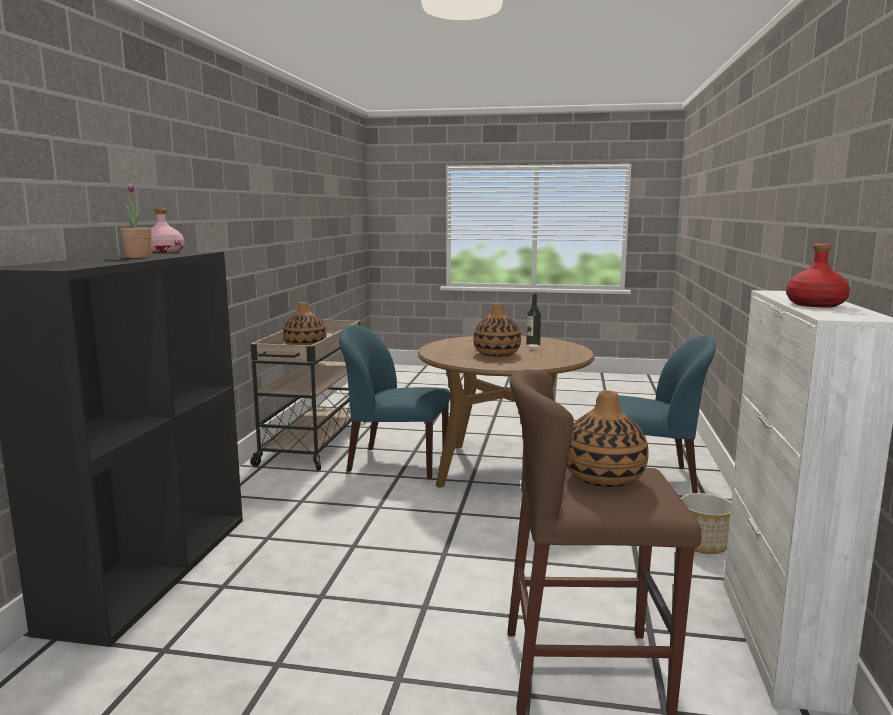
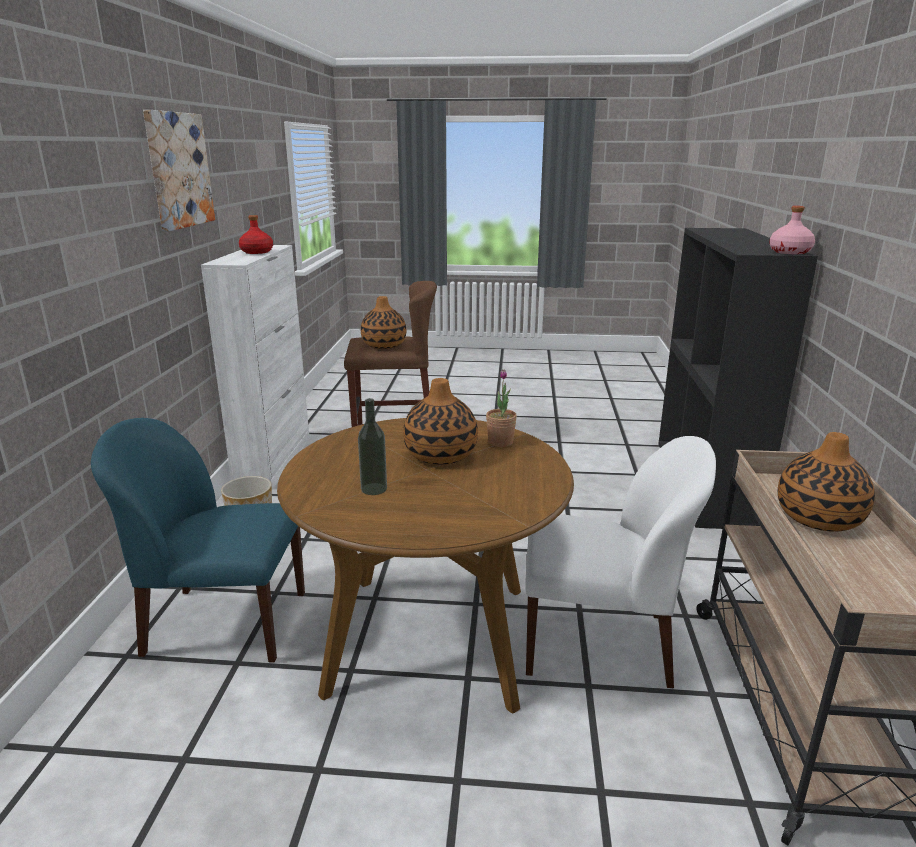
camera: 175 degrees right, 10 degrees up
potted plant [120,183,152,258] -> potted plant moved to [486,370,517,447]
blue chair [339,325,450,479] -> white chair [525,436,716,688]
none -> picture [143,110,215,231]

